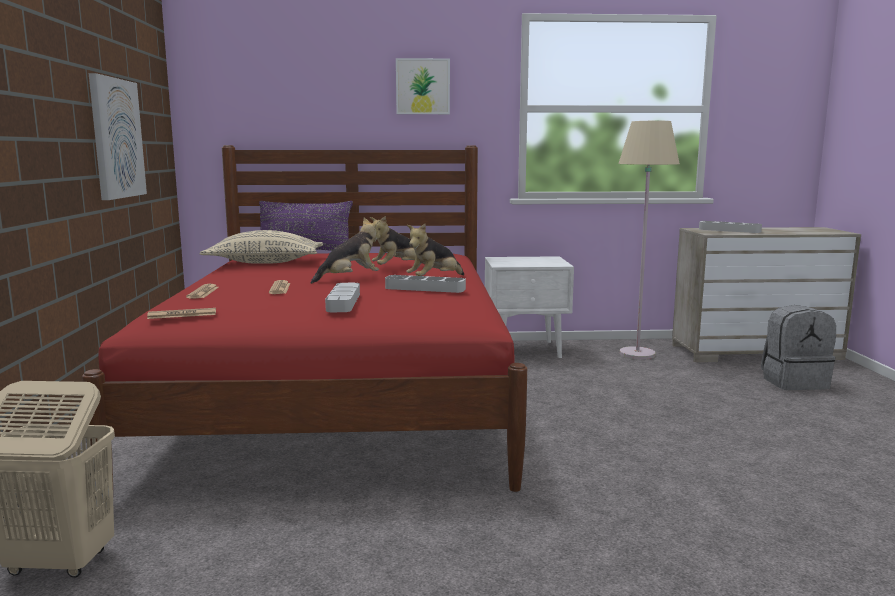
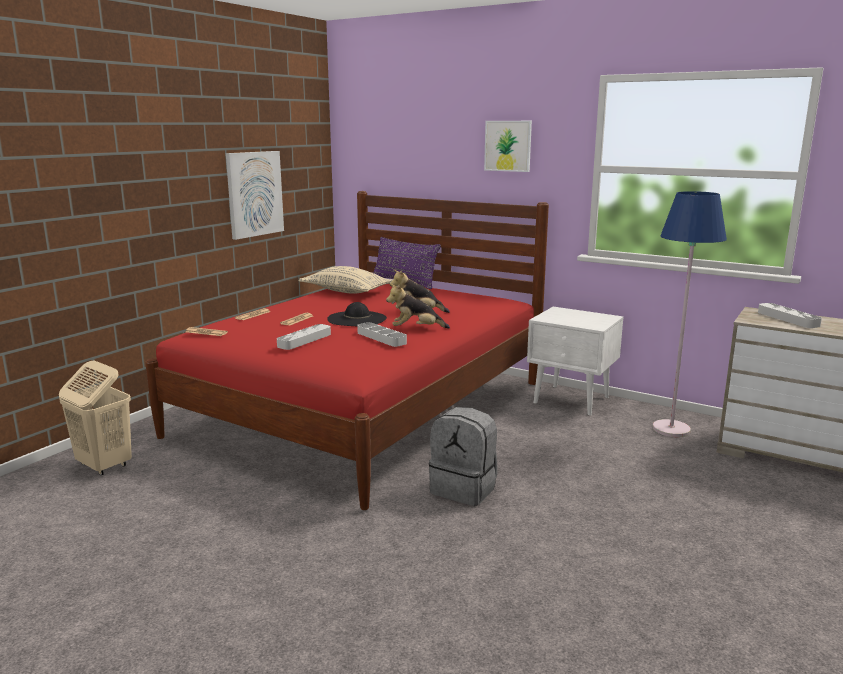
camera: 35 degrees right, 5 degrees up
plush toy [310,217,381,284] -> black hat [327,302,387,326]
beige floor lamp [618,121,680,359] -> blue floor lamp [653,191,727,437]
grey backpack [761,305,836,390] -> grey backpack moved to [429,407,498,506]

